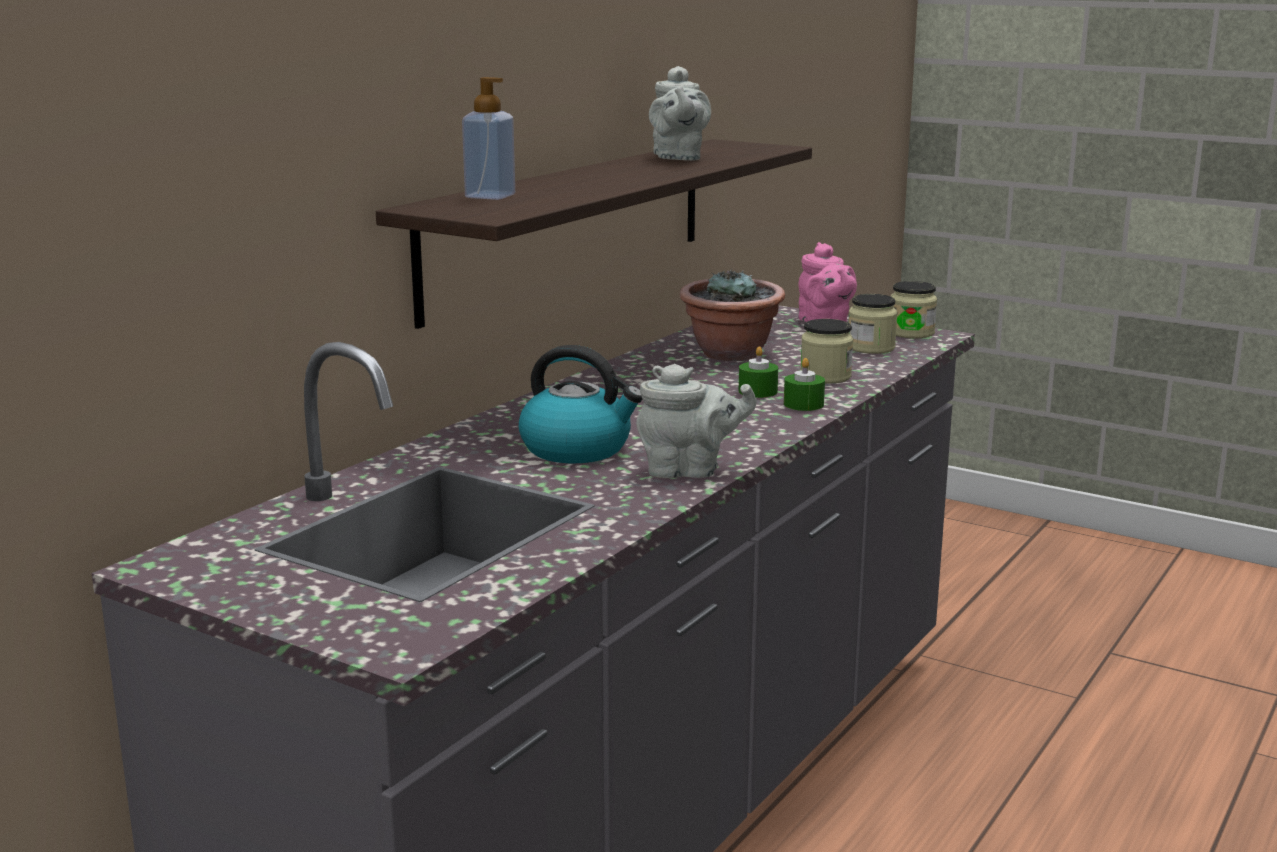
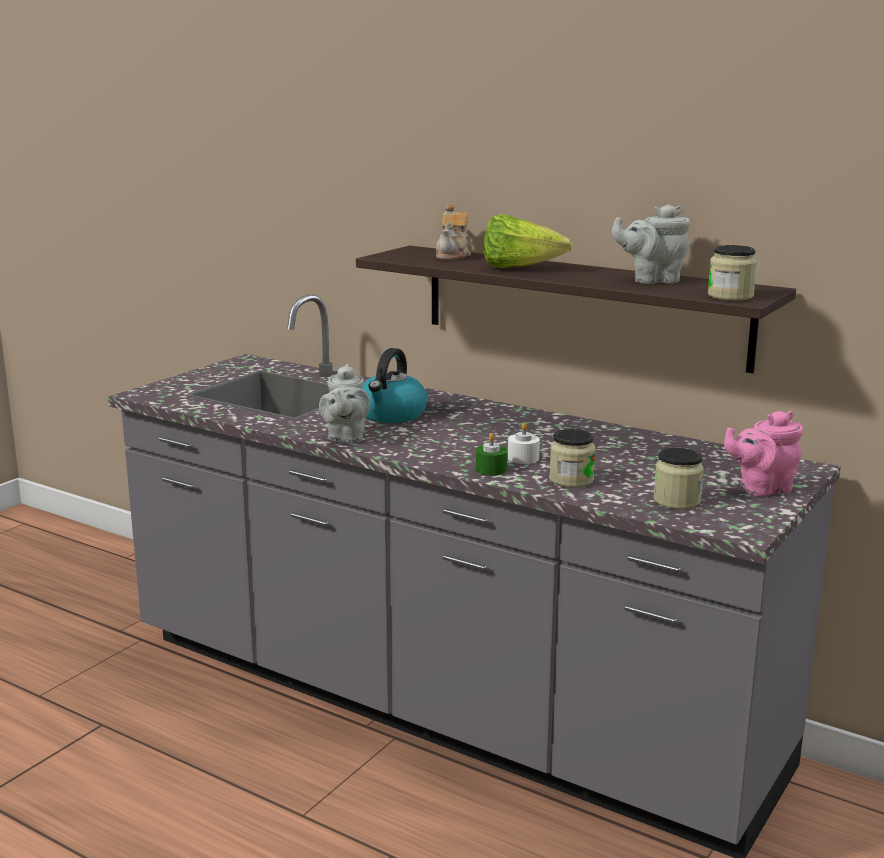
camera: 90 degrees right, 0 degrees up
soap dispenser [462,77,515,200] -> teapot [436,203,471,260]
potted plant [680,269,785,361] -> none
green candle [739,346,778,398] -> white candle [508,423,540,464]
jar [891,281,937,339] -> jar moved to [708,245,757,301]
none -> lettuce [484,214,573,268]

